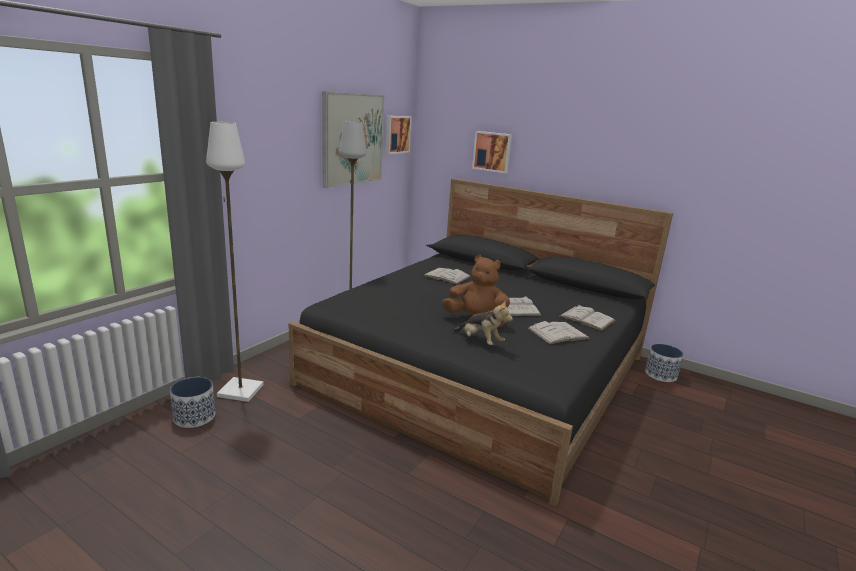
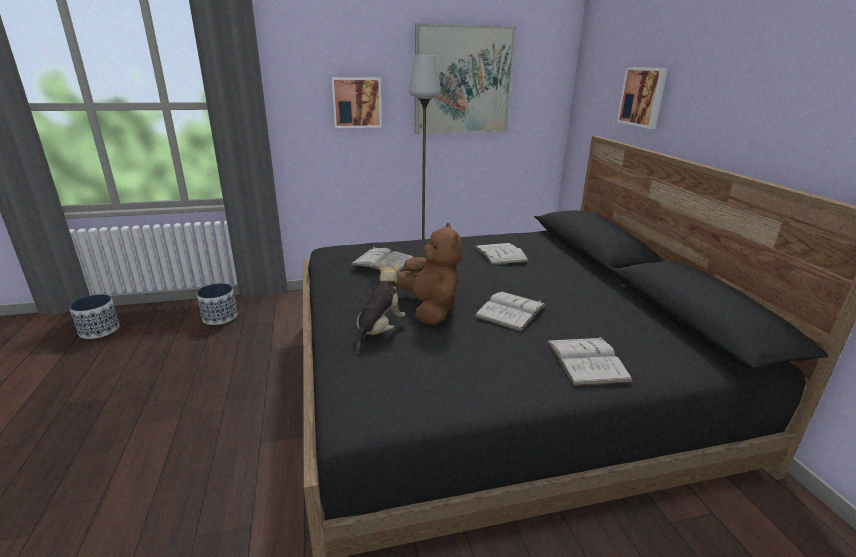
camera: 45 degrees right, 5 degrees up
white floor lamp [206,122,264,402] -> none
picture [385,116,412,154] -> picture moved to [331,77,382,128]
plush toy [453,301,513,345] -> plush toy turned 150 degrees counterclockwise [356,263,406,354]
white book [528,321,590,344] -> white book moved to [350,247,414,272]
planter [645,344,684,382] -> planter moved to [69,294,120,339]

